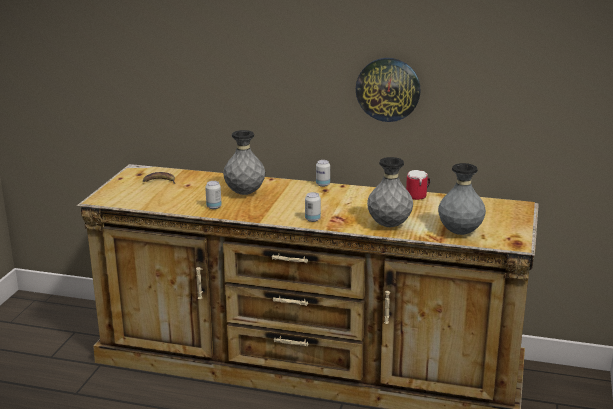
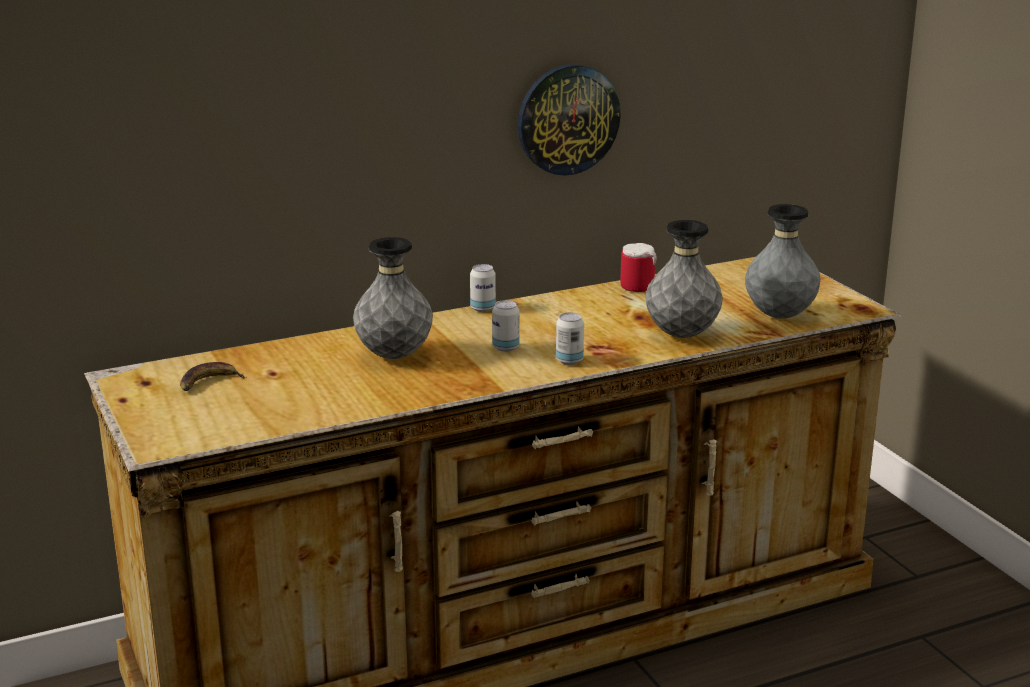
camera: 40 degrees left, 0 degrees up
can [205,181,222,209] -> can moved to [492,300,520,352]

